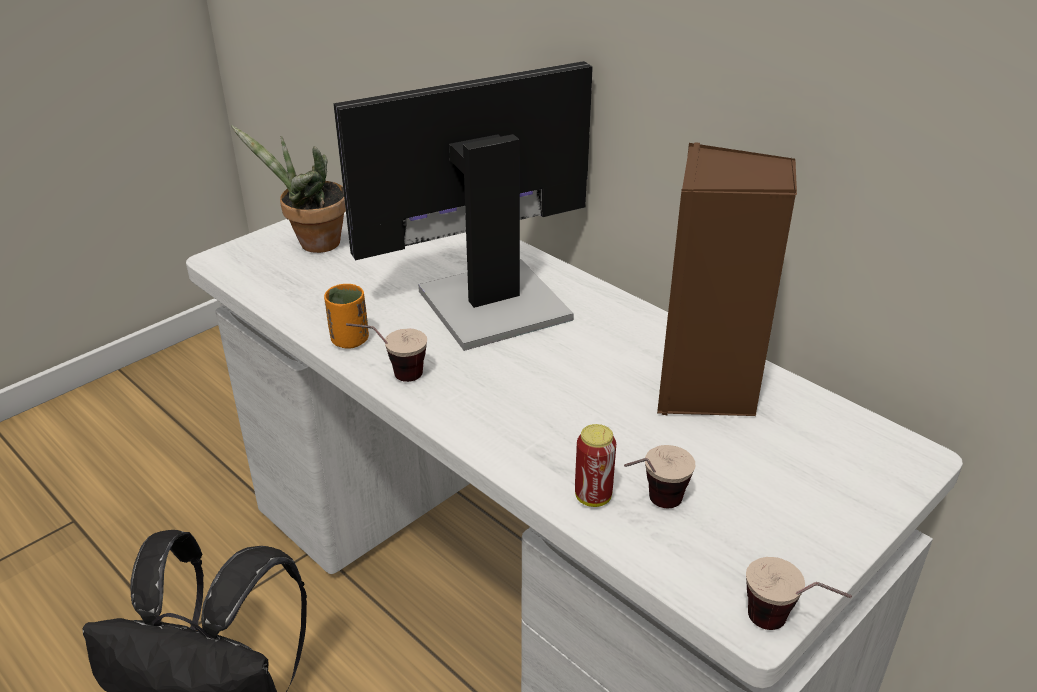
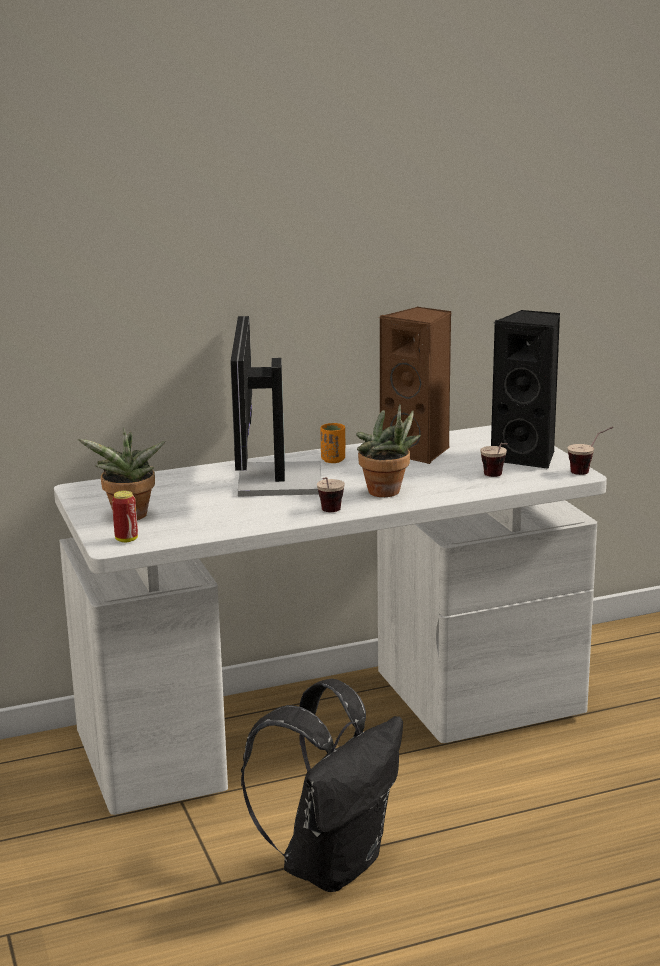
camera: 65 degrees left, 15 degrees down
orange cup [324,284,369,349] -> orange cup moved to [321,423,345,463]
can [575,424,616,507] -> can moved to [112,491,138,542]
none -> potted plant [356,404,421,497]
none -> black speaker [491,310,560,469]

